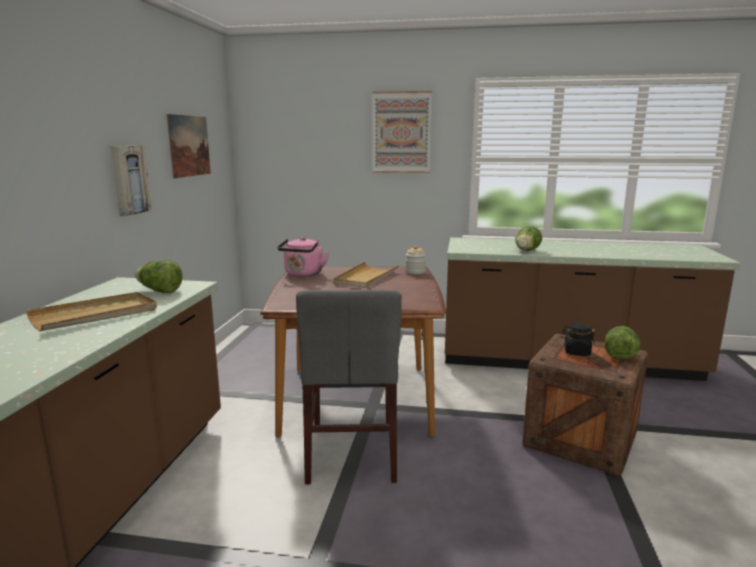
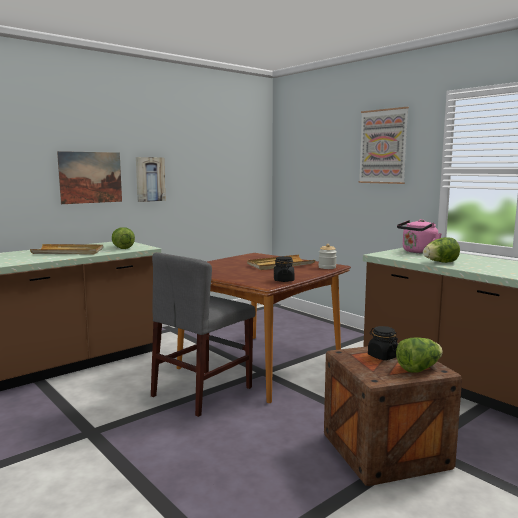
camera: 40 degrees right, 5 degrees down
picture [167,114,211,178] -> picture moved to [57,151,122,204]
pink kettle [277,237,329,277] -> pink kettle moved to [397,219,442,253]
none -> black jar [274,256,294,282]

